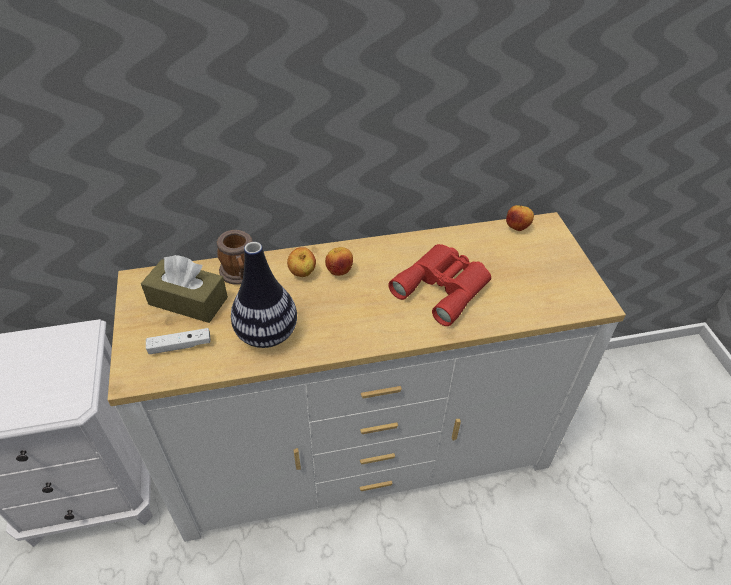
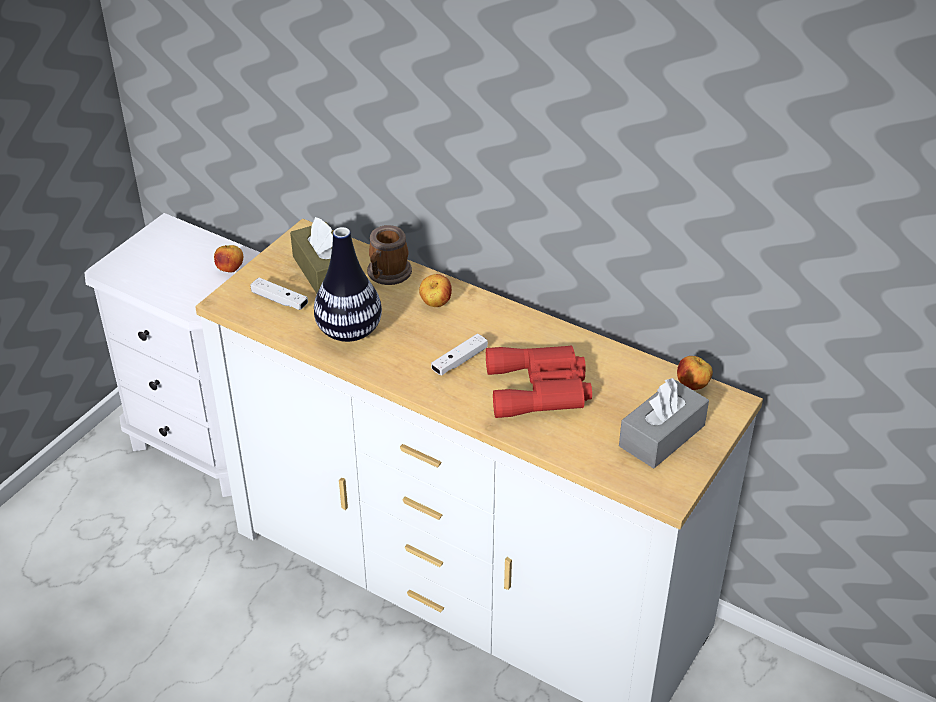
camera: 45 degrees right, 5 degrees down
apple [325,247,353,276] -> apple moved to [214,245,243,273]
none -> white game controller [431,333,488,375]
none -> grey tissue box [619,378,709,468]

